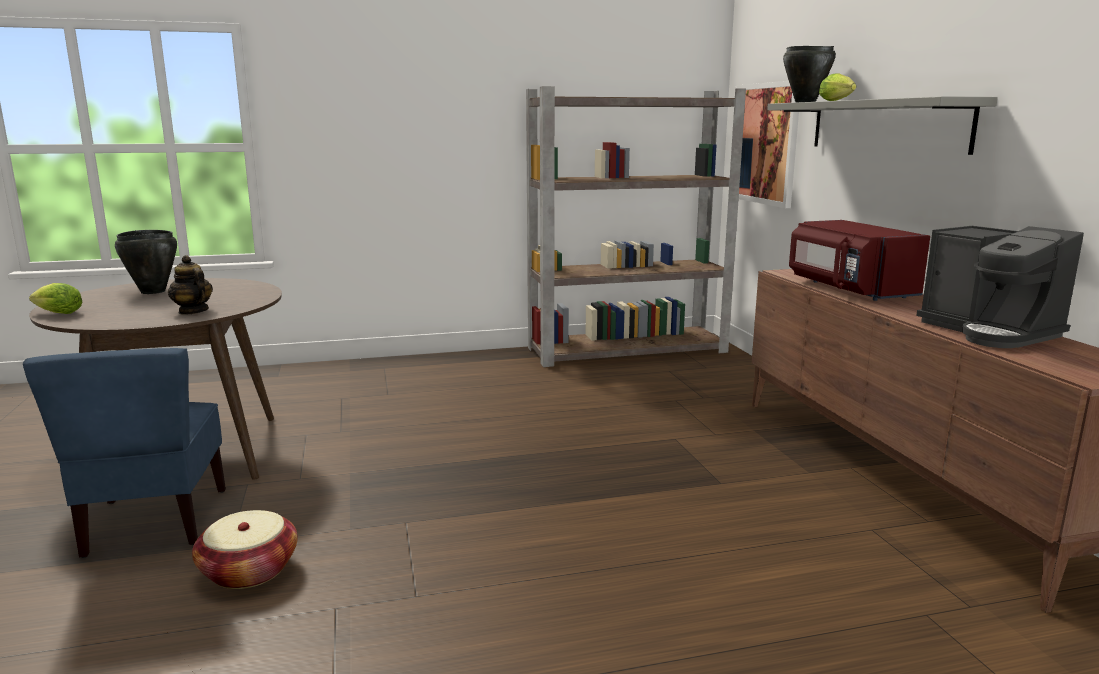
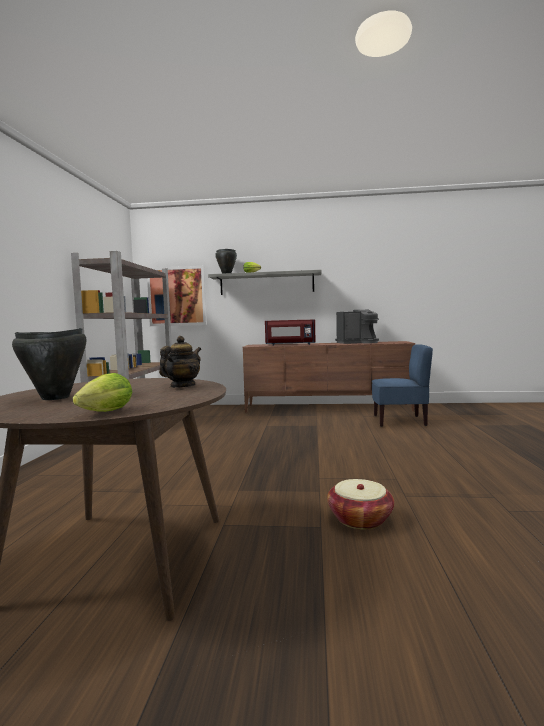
camera: 70 degrees left, 10 degrees down
blue chair [23,348,226,558] -> blue chair moved to [372,344,433,427]
teapot [168,255,213,315] -> teapot turned 150 degrees clockwise [159,336,201,388]

